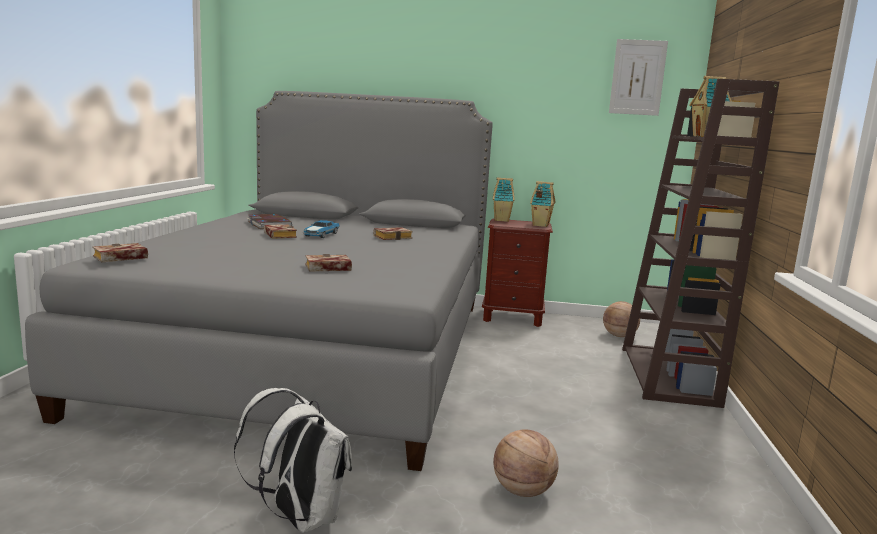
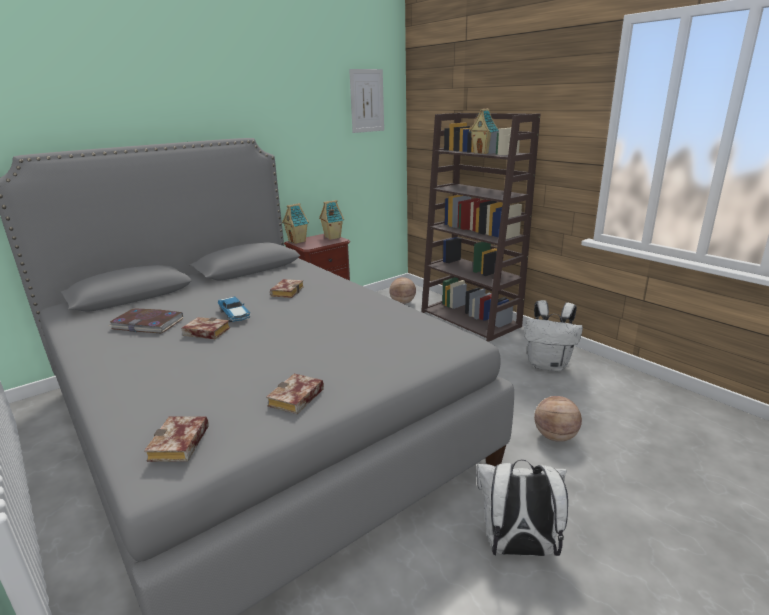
camera: 45 degrees left, 10 degrees up
book [305,254,352,272] -> book moved to [266,374,324,414]
none -> white backpack [525,300,583,371]

